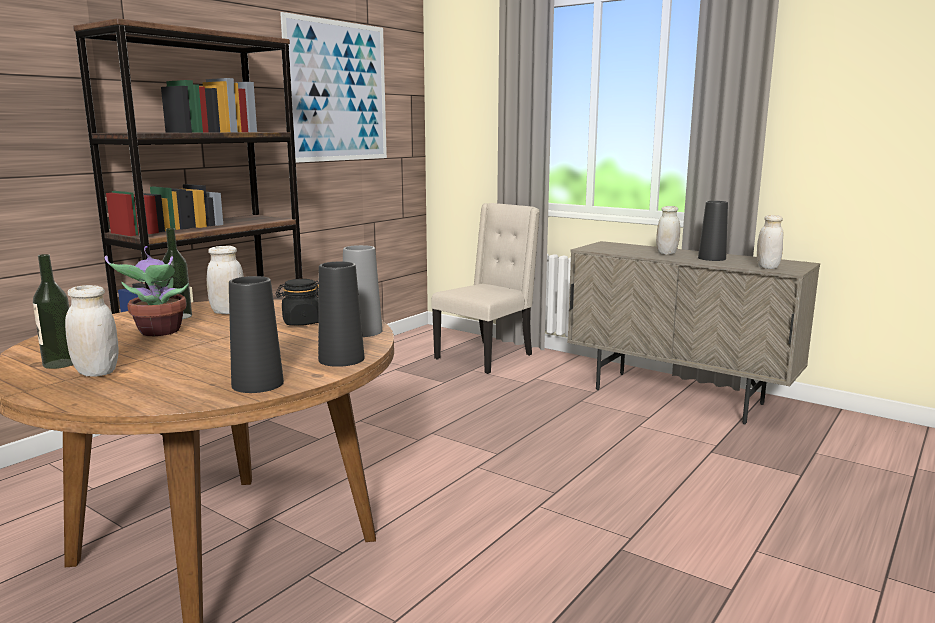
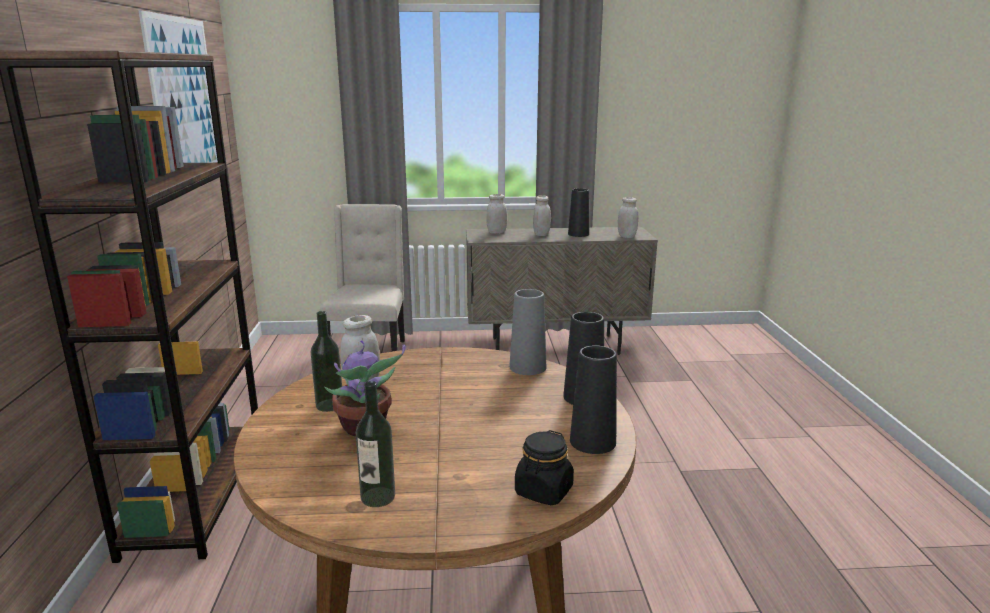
camera: 40 degrees left, 5 degrees up
white jar [65,285,119,377] -> white jar moved to [486,194,507,234]
black jar [276,279,319,326] -> black jar moved to [515,430,574,505]

